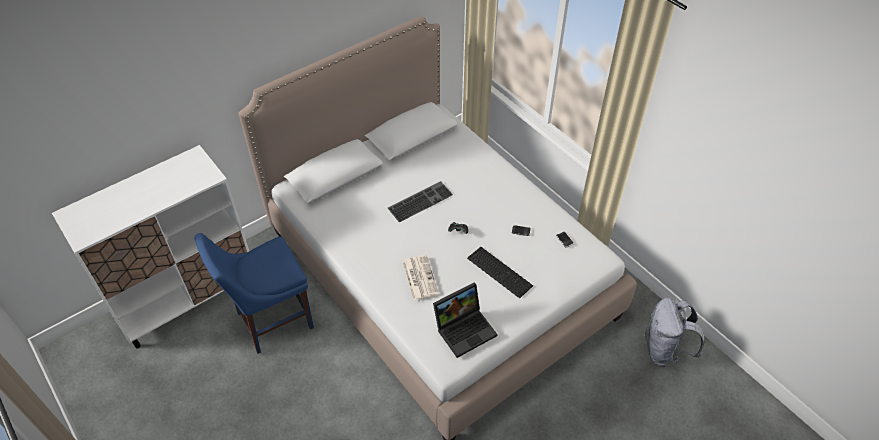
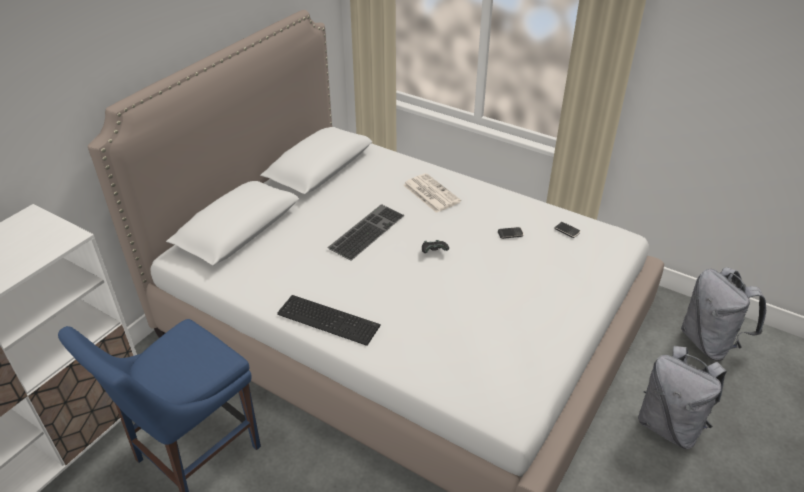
camera: 20 degrees left, 10 degrees down
newspaper [402,255,439,301] -> newspaper moved to [403,173,461,213]
laptop [433,283,497,358] -> none
keyboard [467,247,533,298] -> keyboard moved to [277,295,381,346]
none -> grey backpack [638,346,727,449]

